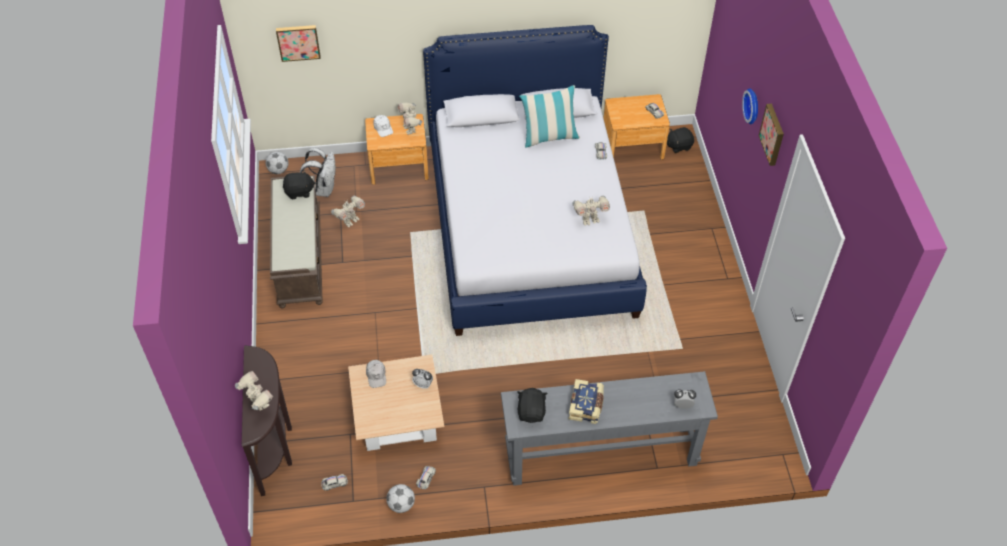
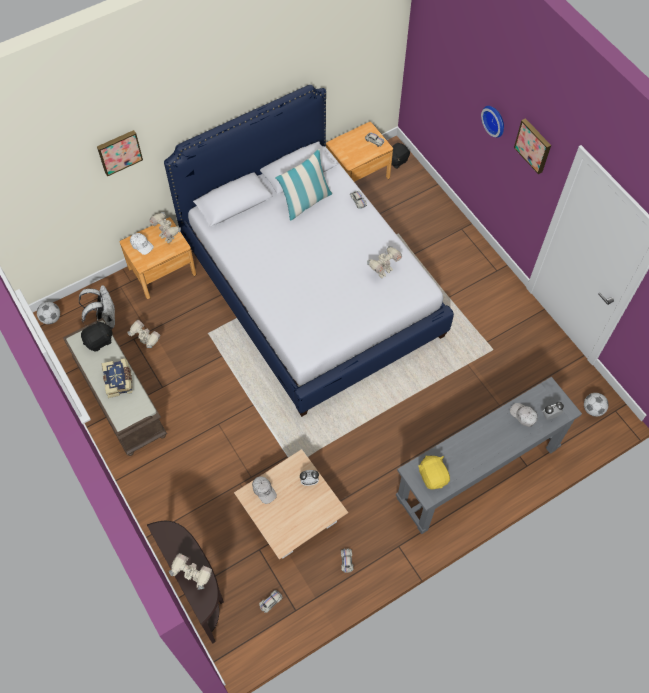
camera: 25 degrees left, 10 degrees up
picture [276,25,321,62] -> picture moved to [97,130,143,177]
toy robot [331,196,365,227] -> toy robot turned 75 degrees counterclockwise [128,320,160,348]
football [386,484,415,513] -> football moved to [584,393,609,417]
black plush toy [517,388,547,423] -> yellow plush toy [419,455,450,489]
book [569,379,604,424] -> book moved to [101,358,133,398]
none -> white cap [510,403,538,427]

